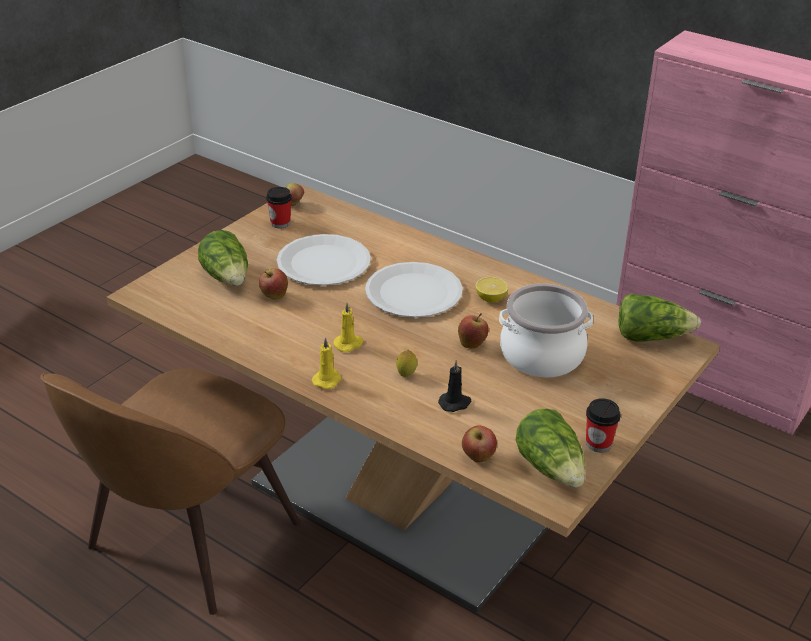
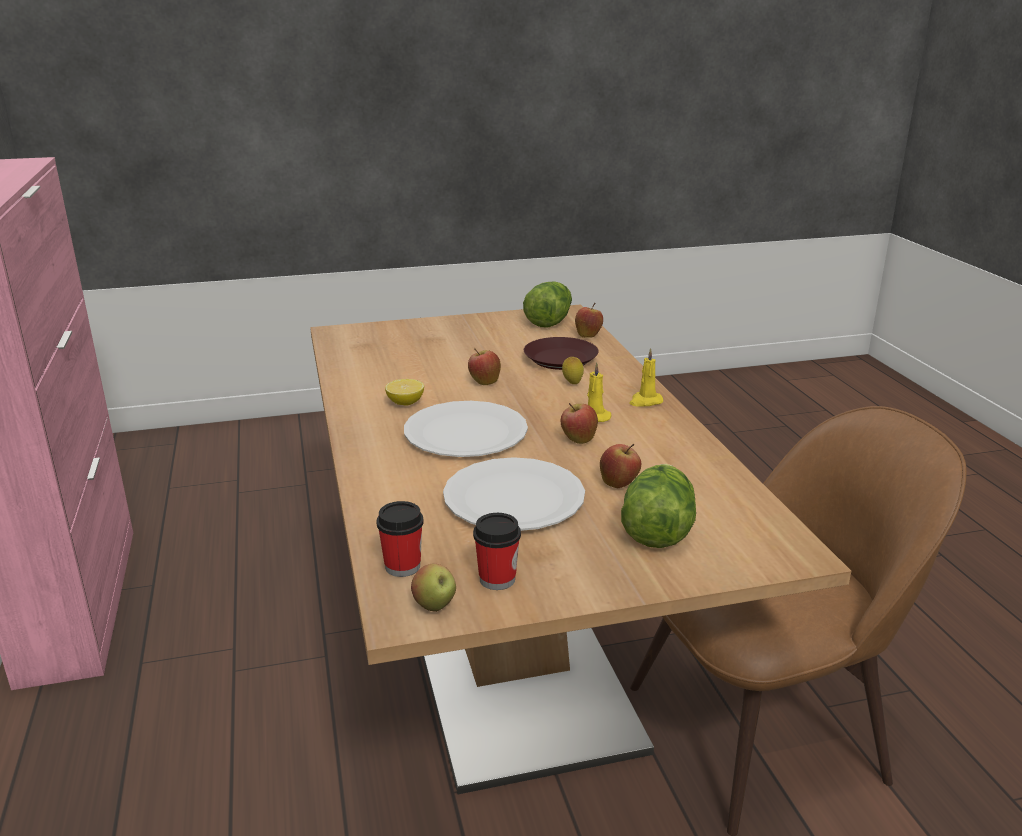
camera: 140 degrees left, 10 degrees down
black candle [438,360,472,412] -> brown plate [524,337,599,370]
cooking pot [499,284,593,377] -> none
cup [586,398,621,452] -> cup moved to [377,501,424,577]
lettuce [619,293,701,341] -> none
none -> apple [561,403,598,444]

